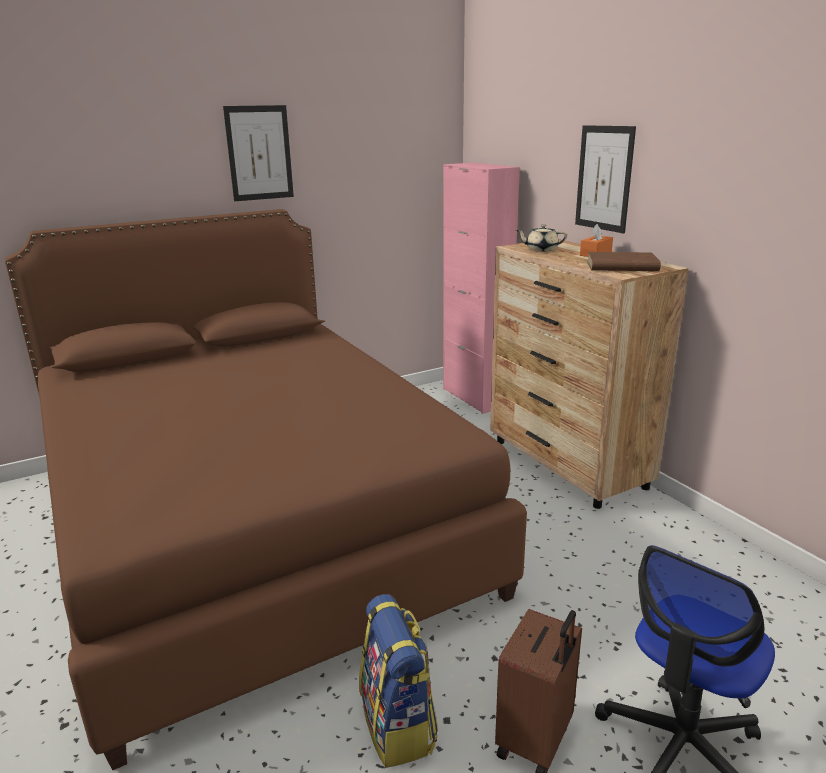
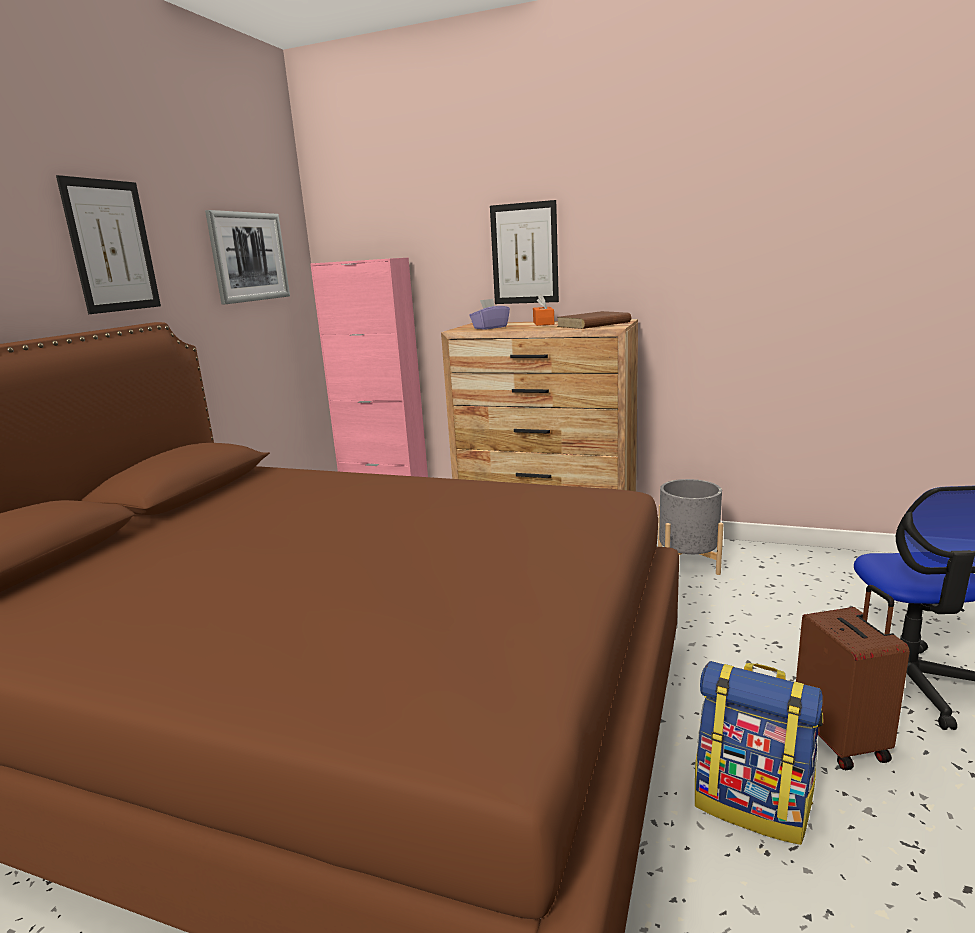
camera: 40 degrees left, 5 degrees down
beige teapot [516,224,567,252] -> purple tissue box [469,299,510,329]
none -> picture [205,210,290,305]
none -> grey planter [658,479,724,575]

